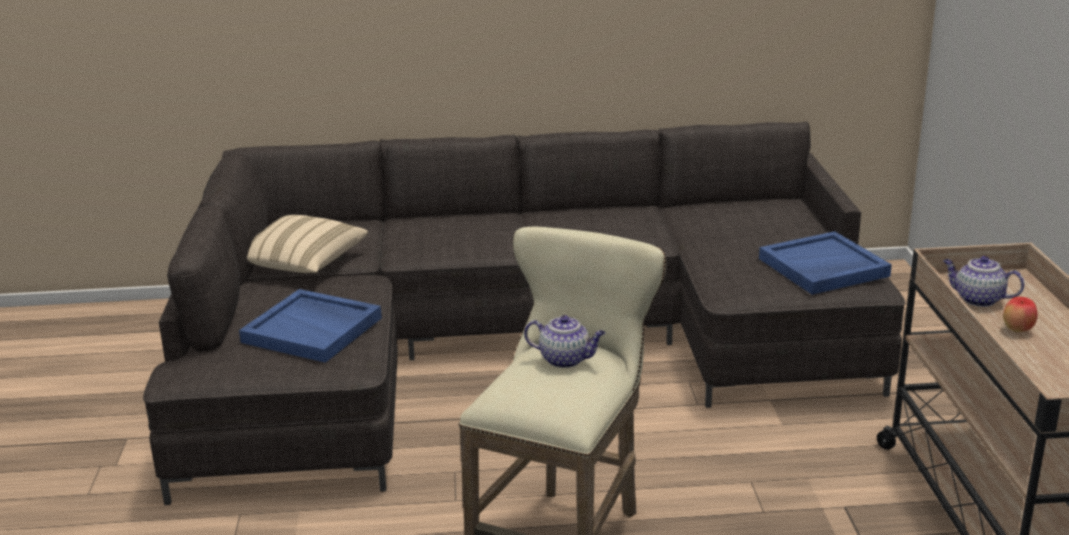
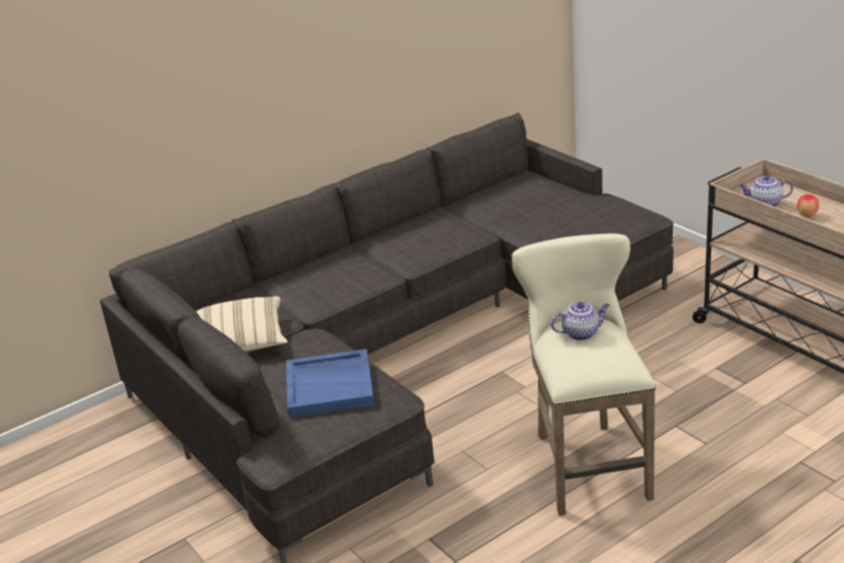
camera: 30 degrees left, 5 degrees up
blue tray [759,231,892,295] -> none

